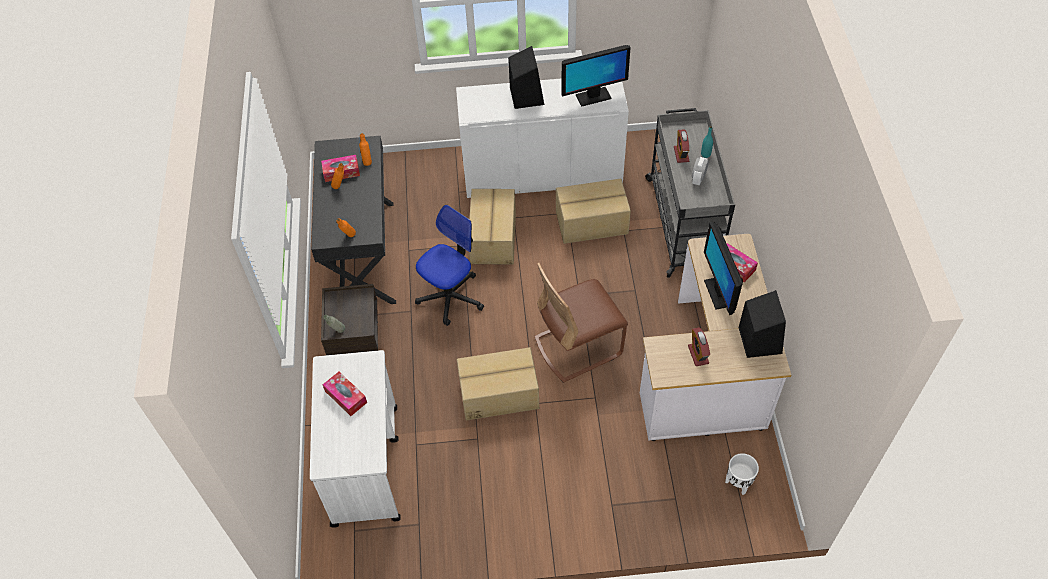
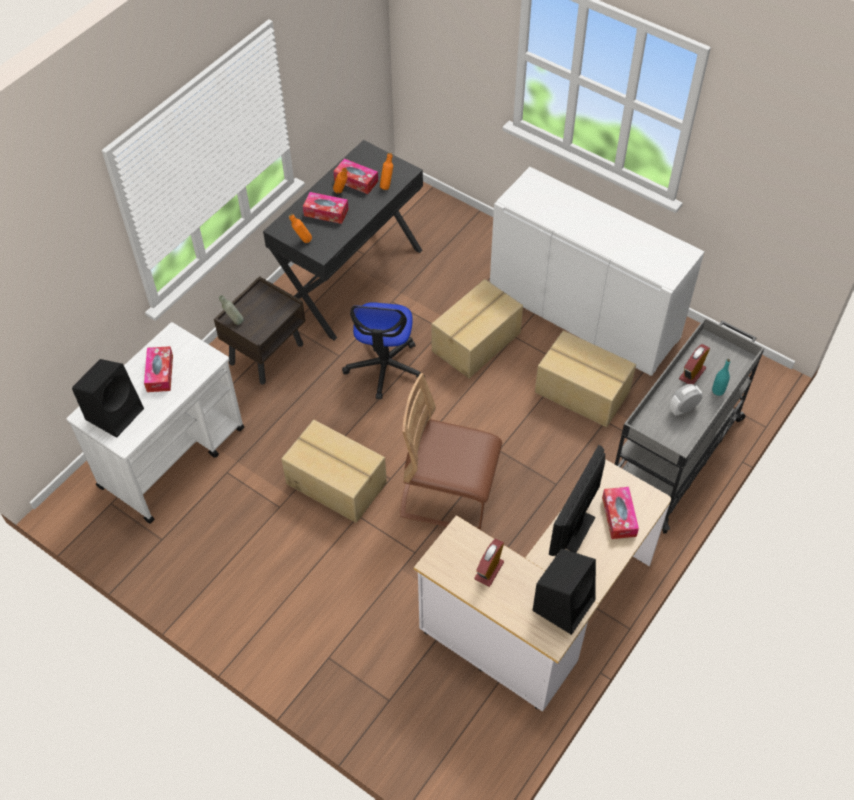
camera: 40 degrees right, 0 degrees up
office chair [415,205,484,326] -> office chair turned 105 degrees clockwise [342,302,425,400]
black speaker [508,46,544,109] -> black speaker moved to [72,359,144,438]
monitor [562,45,631,107] -> none
white planter [725,453,759,495] -> none
none -> tissue box [303,192,348,224]

